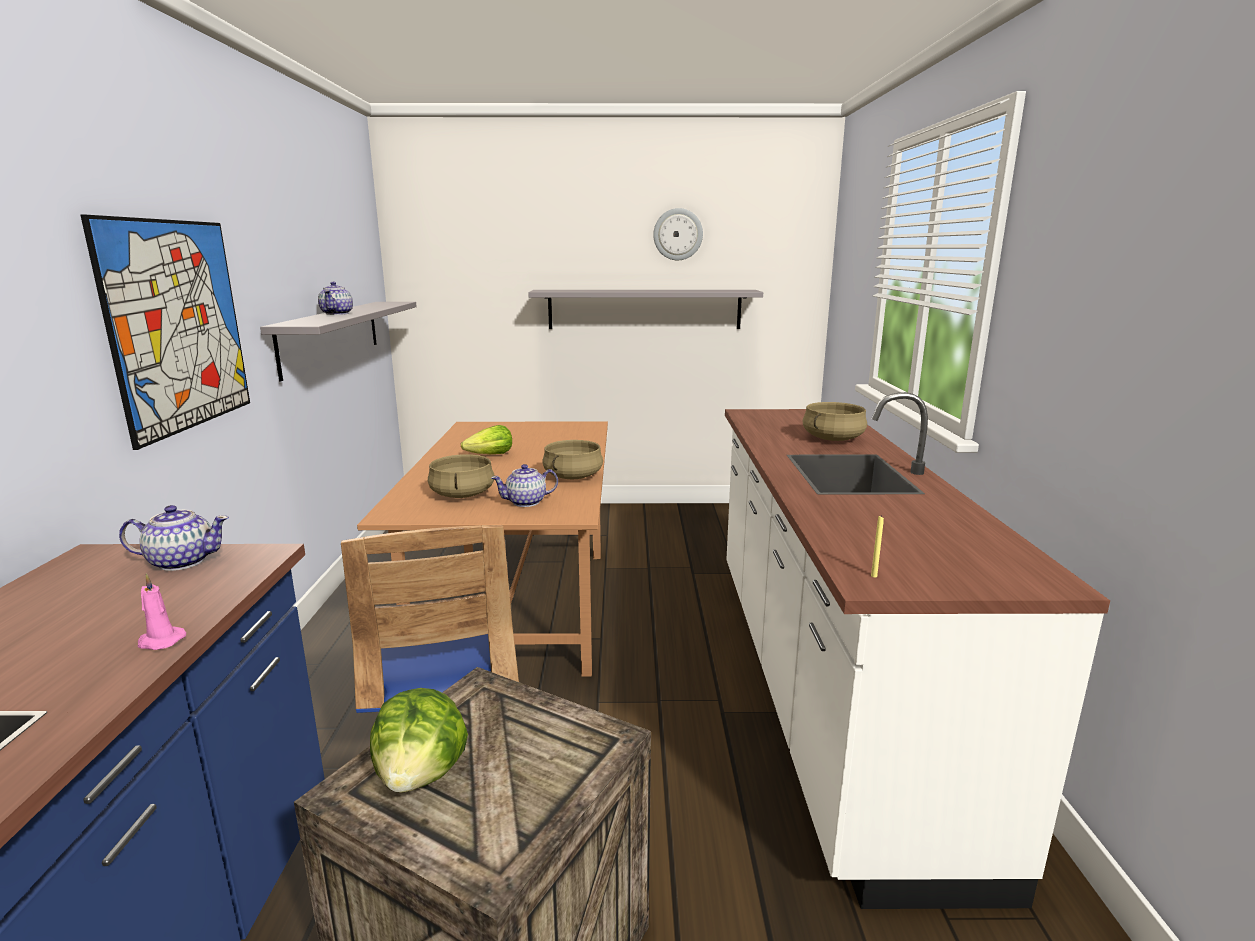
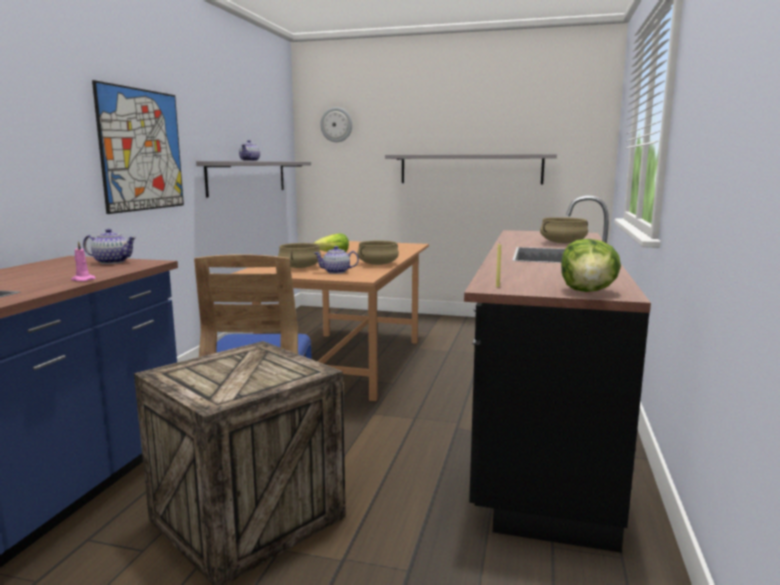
camera: 15 degrees right, 5 degrees down
lettuce [370,688,468,793] -> lettuce moved to [561,239,621,292]
wall clock [653,208,703,260] -> wall clock moved to [320,107,352,142]
white counter [725,392,1110,909] -> black counter [464,196,651,553]

